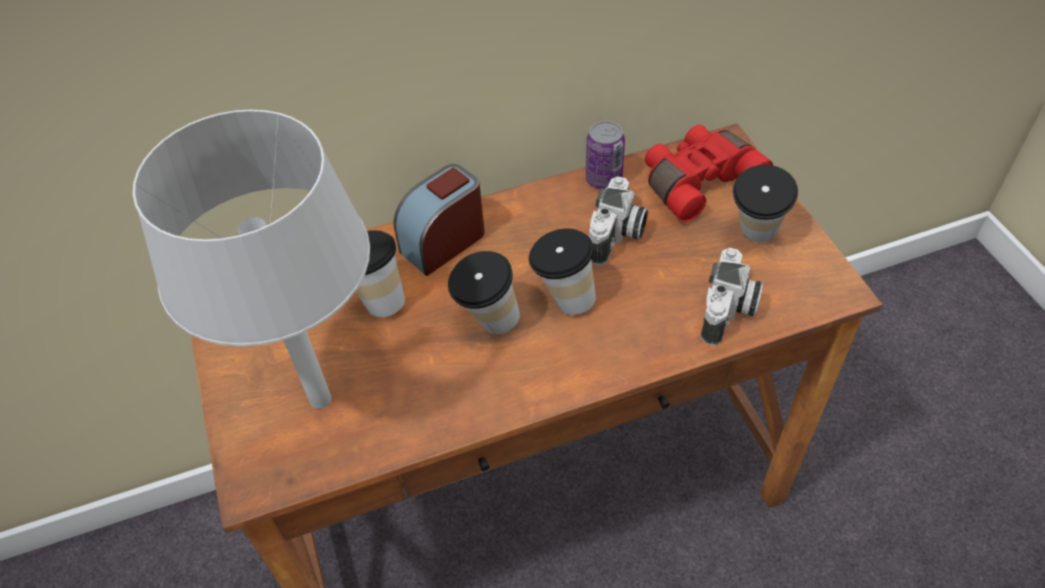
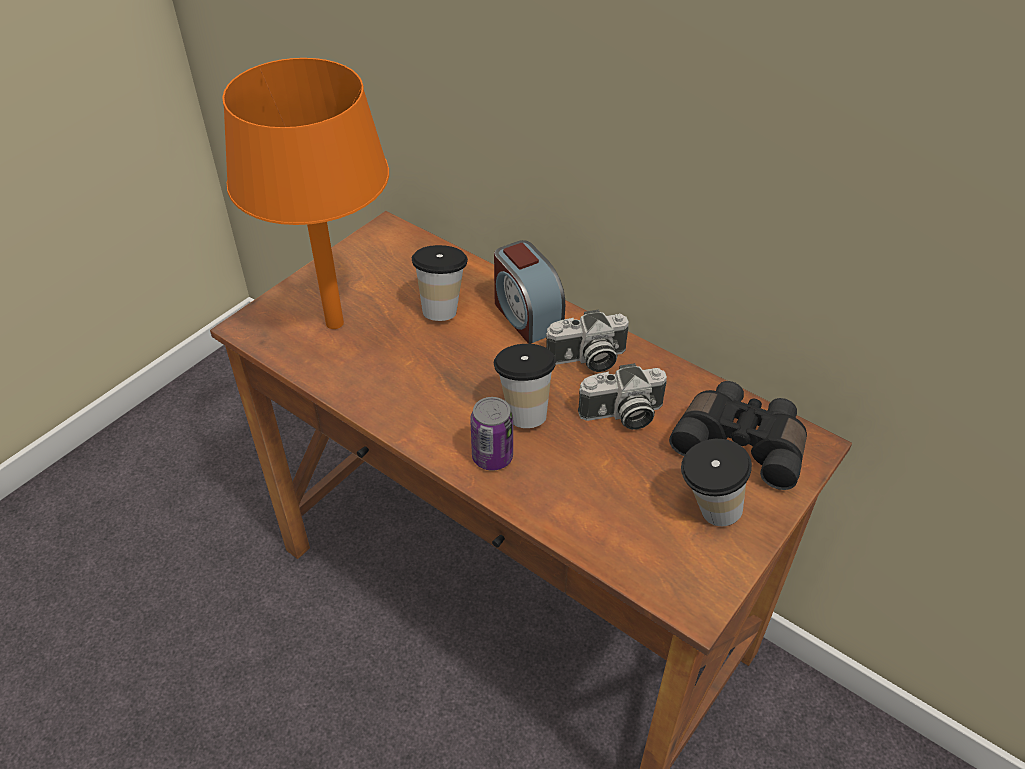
camera: 55 degrees right, 5 degrees down
grey table lamp [133,110,370,409] -> orange table lamp [222,58,389,329]
alarm clock [394,164,485,276] -> alarm clock turned 135 degrees counterclockwise [494,240,565,344]
cup [448,251,520,334] -> none
can [586,121,625,189] -> can moved to [470,397,513,471]
red binoculars [645,125,773,222] -> black binoculars [669,381,807,490]
camera [701,248,764,346] -> camera moved to [546,310,629,372]

